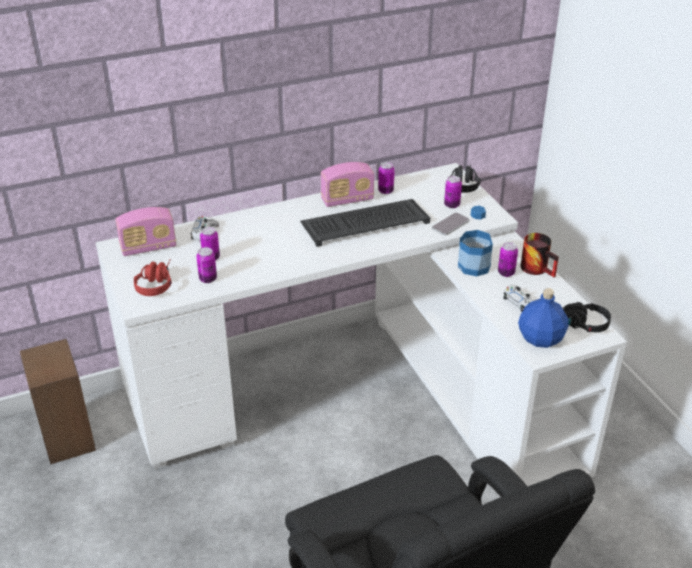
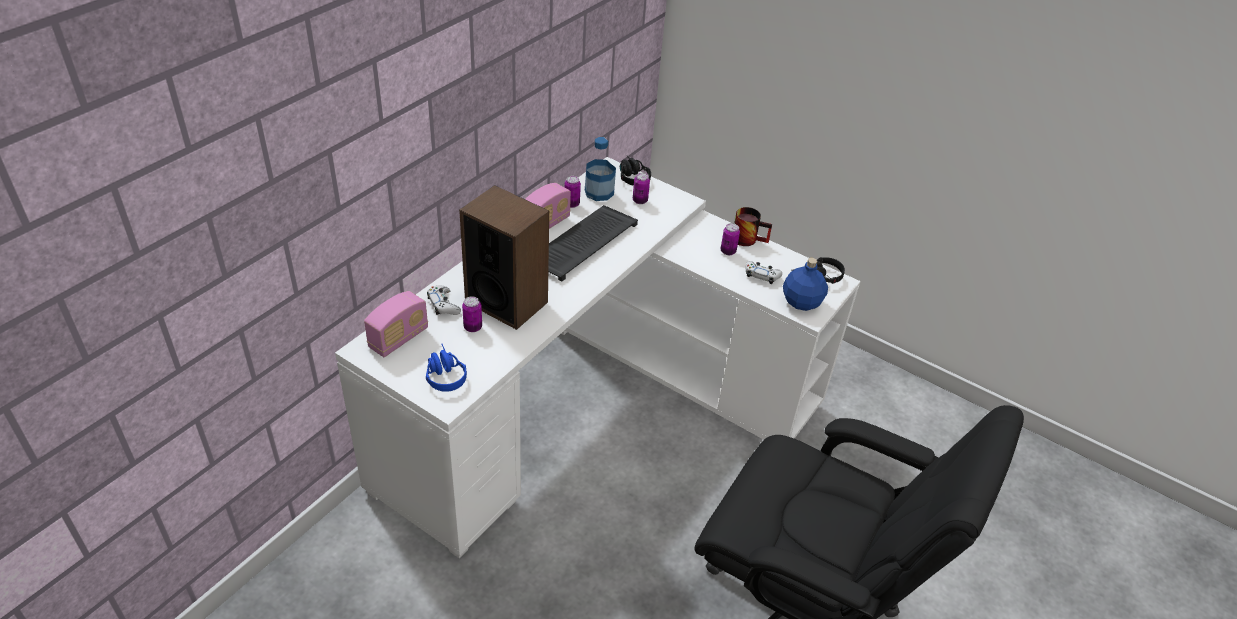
camera: 35 degrees left, 5 degrees up
speaker [20,339,96,464] -> speaker moved to [459,185,549,330]
red headphones [134,259,172,296] -> blue headphones [426,343,467,392]
can [196,247,217,283] -> none
phone [432,213,470,236] -> none
bottle [458,206,493,276] -> bottle moved to [585,137,616,201]

